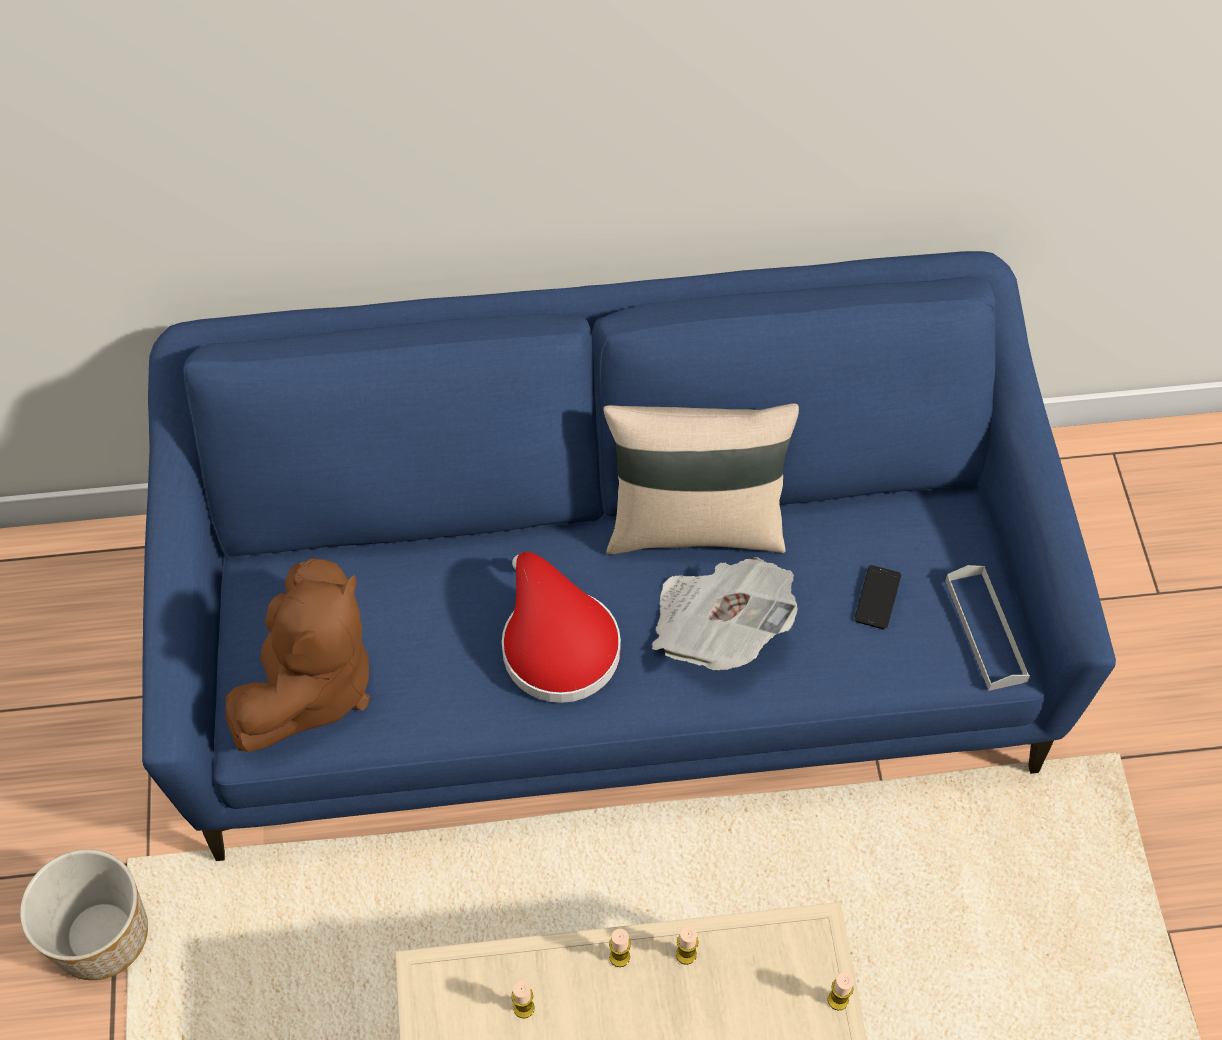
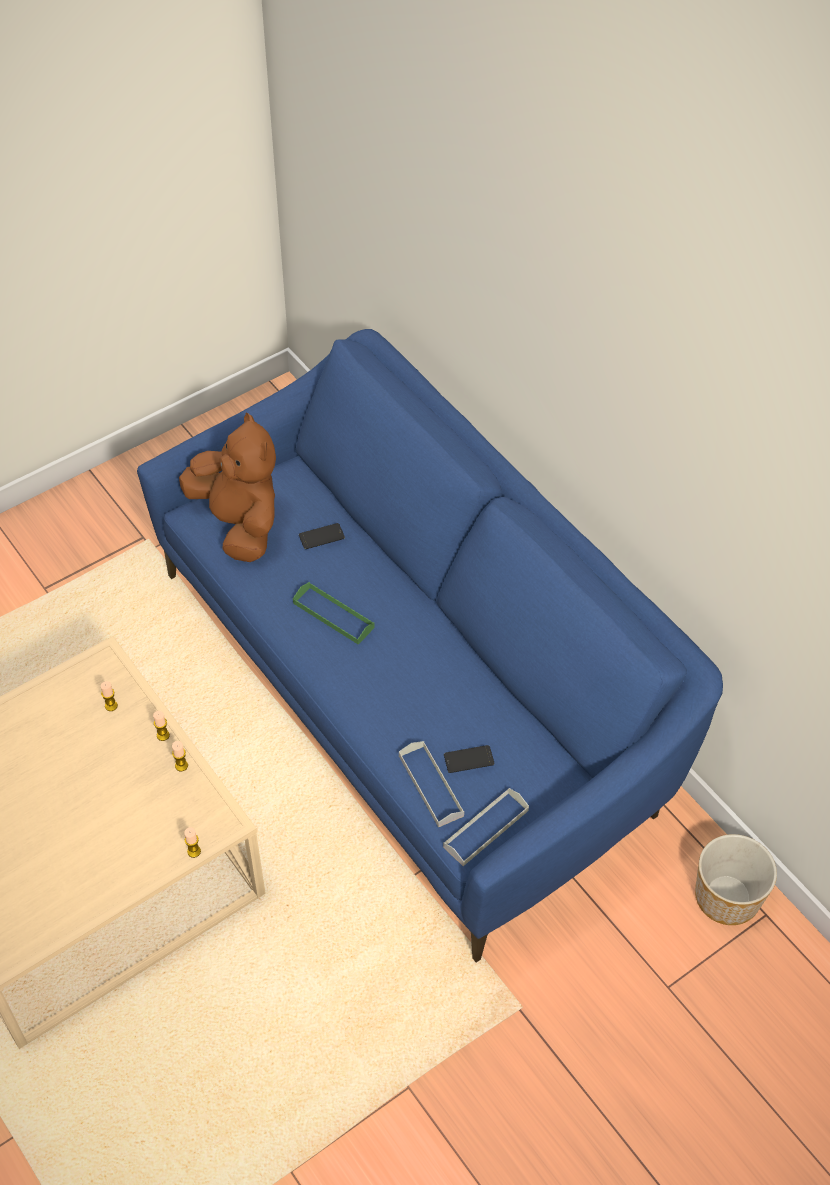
camera: 60 degrees right, 5 degrees down
planter [20,849,148,980] -> planter moved to [695,834,777,925]
brown plush toy [225,558,371,752] -> brown plush toy turned 120 degrees counterclockwise [179,412,276,562]
red hat [502,552,621,703] -> green tray [293,582,375,645]
beige pillow [603,403,799,554] -> none
newspaper [652,557,798,670] -> none
none -> phone [299,523,345,549]
none -> grey tray [399,741,464,827]

